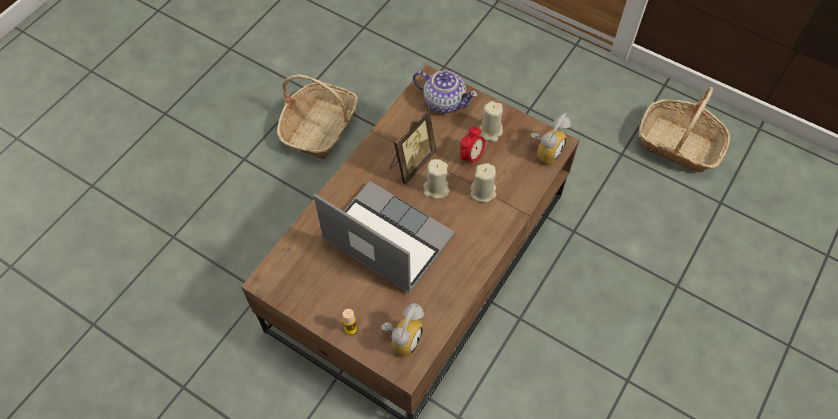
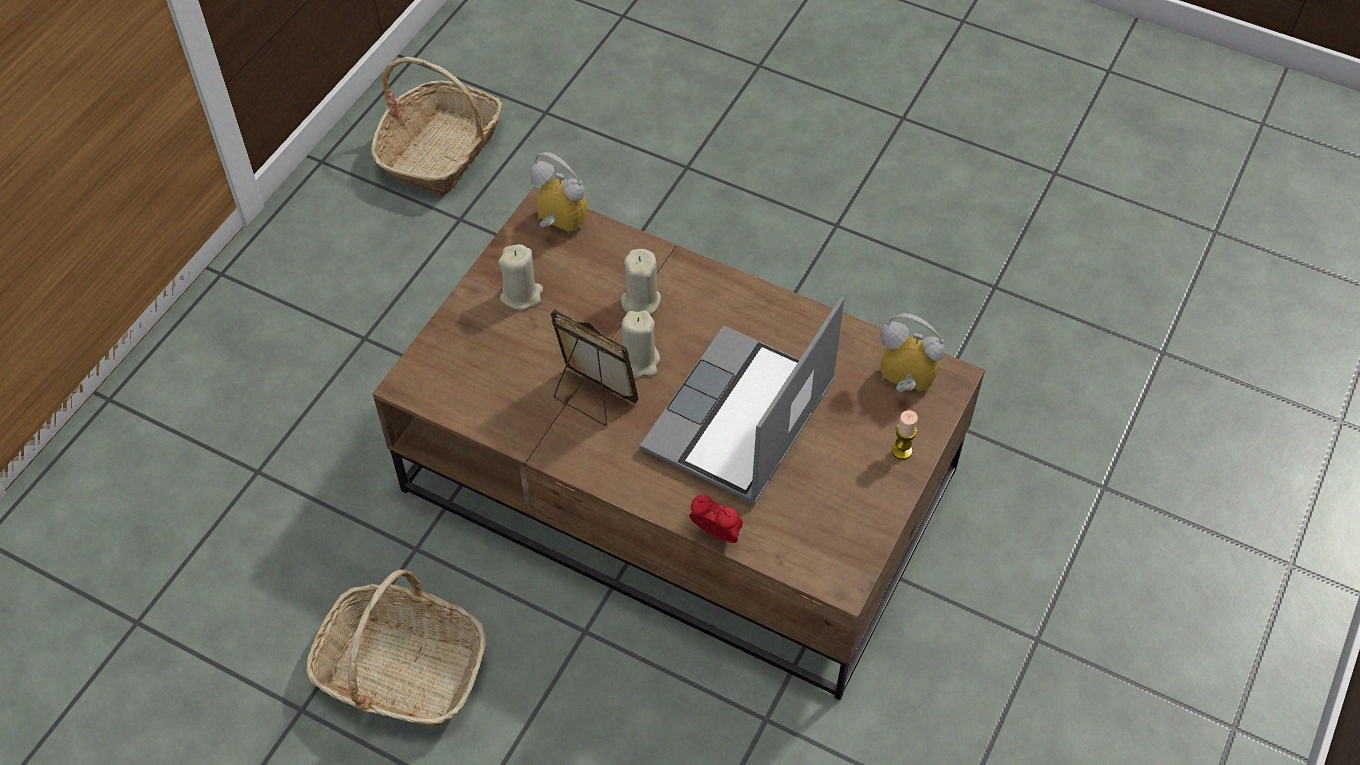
camera: 95 degrees left, 5 degrees down
teapot [413,71,478,113] -> none
alarm clock [460,126,485,167] -> alarm clock moved to [689,495,743,543]

